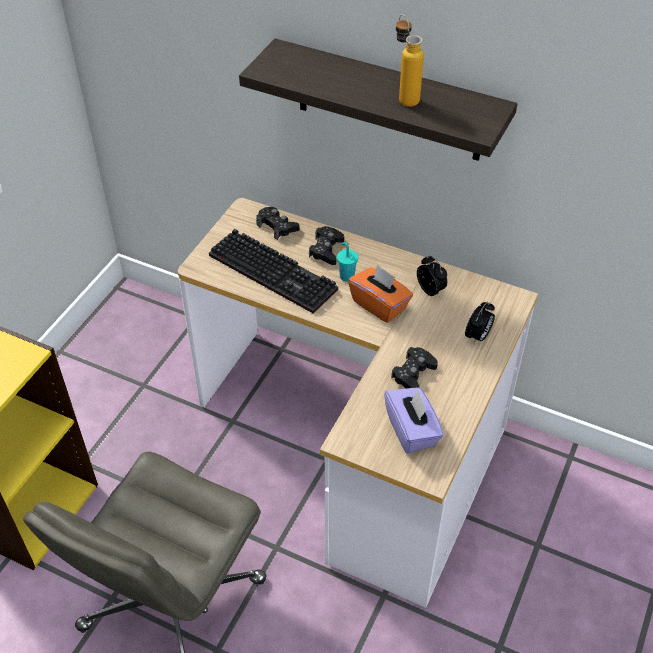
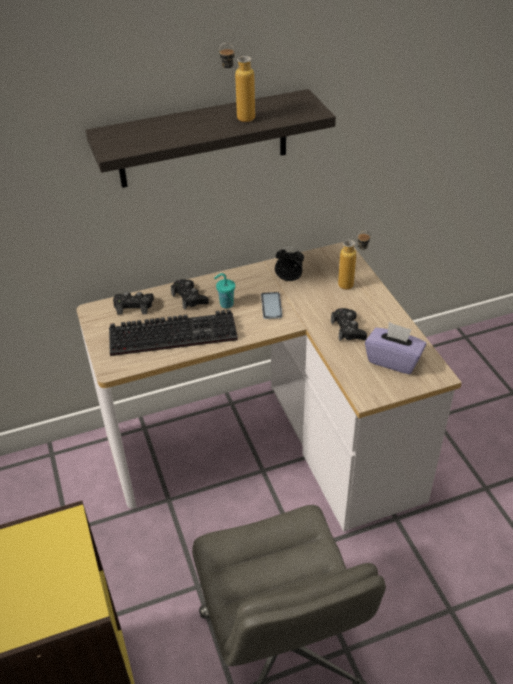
camera: 45 degrees left, 5 degrees down
orange tissue box [348,264,413,323] -> phone [261,292,282,319]
alarm clock [465,302,495,344] -> bottle [338,231,371,290]

